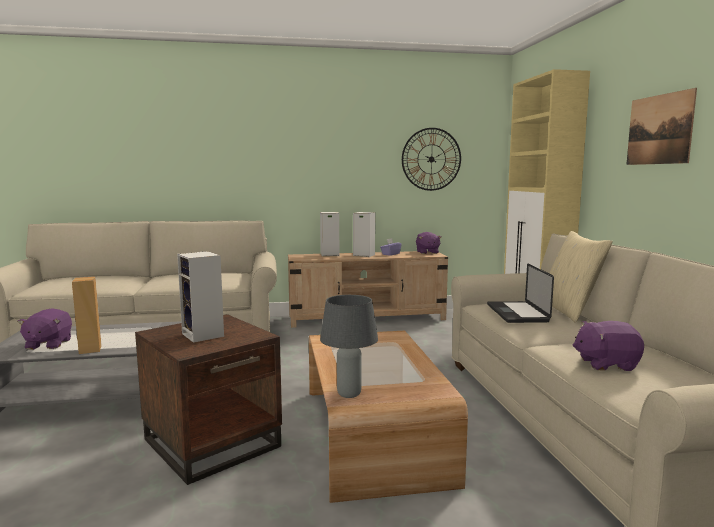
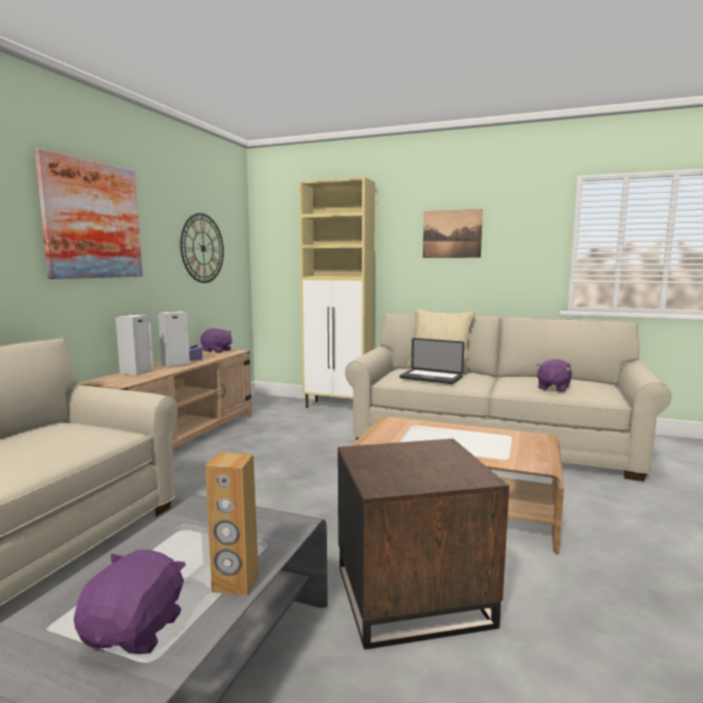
camera: 60 degrees left, 0 degrees up
purple plush toy [17,308,72,350] -> purple plush toy turned 105 degrees counterclockwise [74,550,186,654]
speaker [177,251,224,343] -> none
grey table lamp [320,295,378,398] -> none
none -> picture [34,148,143,279]

